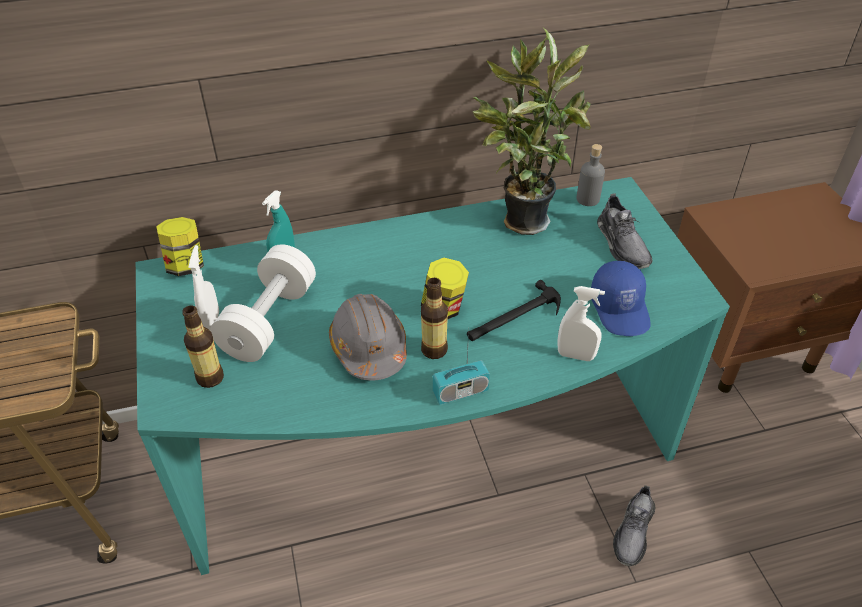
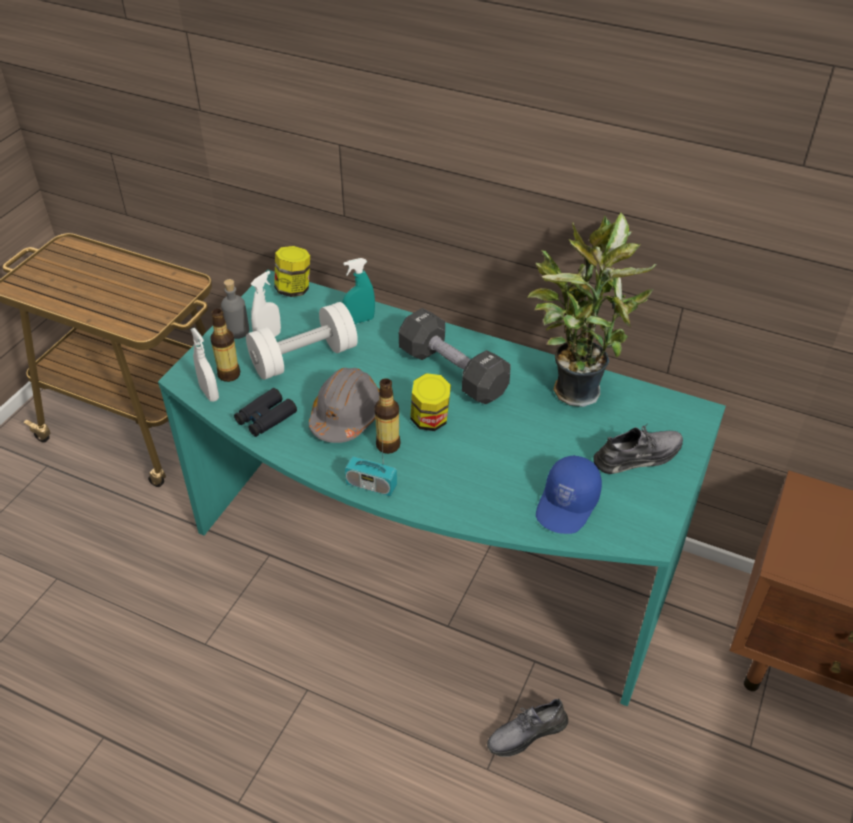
camera: 40 degrees right, 0 degrees up
hammer [467,280,561,341] -> none
white spray bottle [557,286,605,361] -> white spray bottle moved to [190,328,219,402]
grey bottle [576,144,605,206] -> grey bottle moved to [221,279,249,339]
grey shoe [597,194,653,269] -> grey shoe turned 135 degrees counterclockwise [593,426,683,474]
none -> black binoculars [234,388,297,437]
none -> black dumbbell [399,308,511,404]

